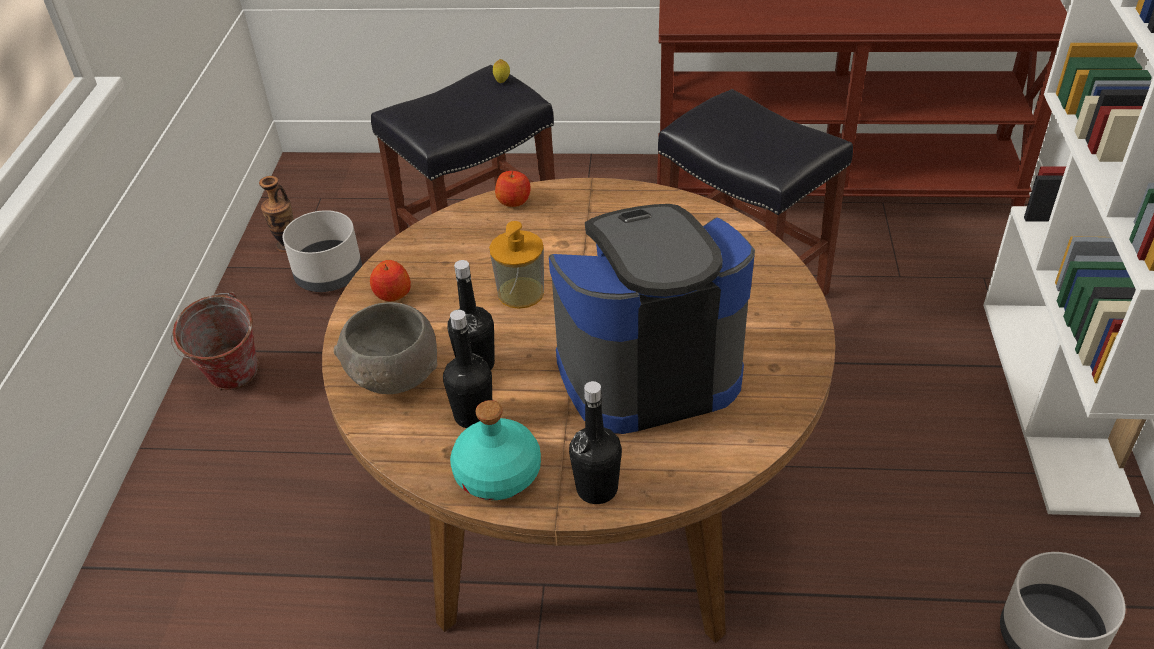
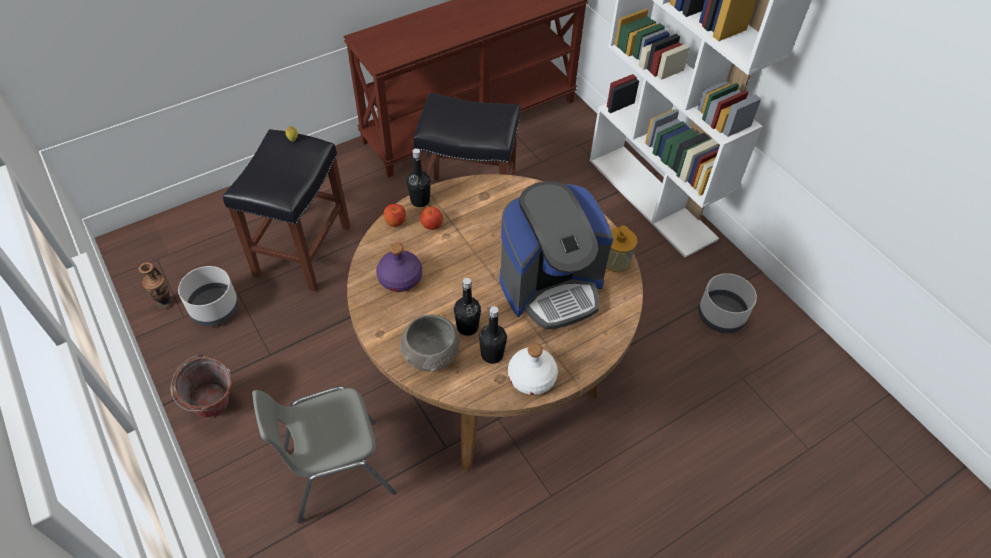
camera: 40 degrees left, 10 degrees up
apple [370,260,411,301] -> apple moved to [420,206,443,230]
turquoise bottle [450,400,541,500] -> white bottle [508,343,558,395]
soap dispenser [489,221,544,309] -> soap dispenser moved to [606,226,637,272]
coffee machine [549,204,755,434] -> coffee machine turned 150 degrees counterclockwise [500,181,614,329]
black bottle [569,381,622,504] -> black bottle moved to [407,149,431,207]
none -> grey chair [252,386,396,523]
none -> purple bottle [376,243,422,292]

